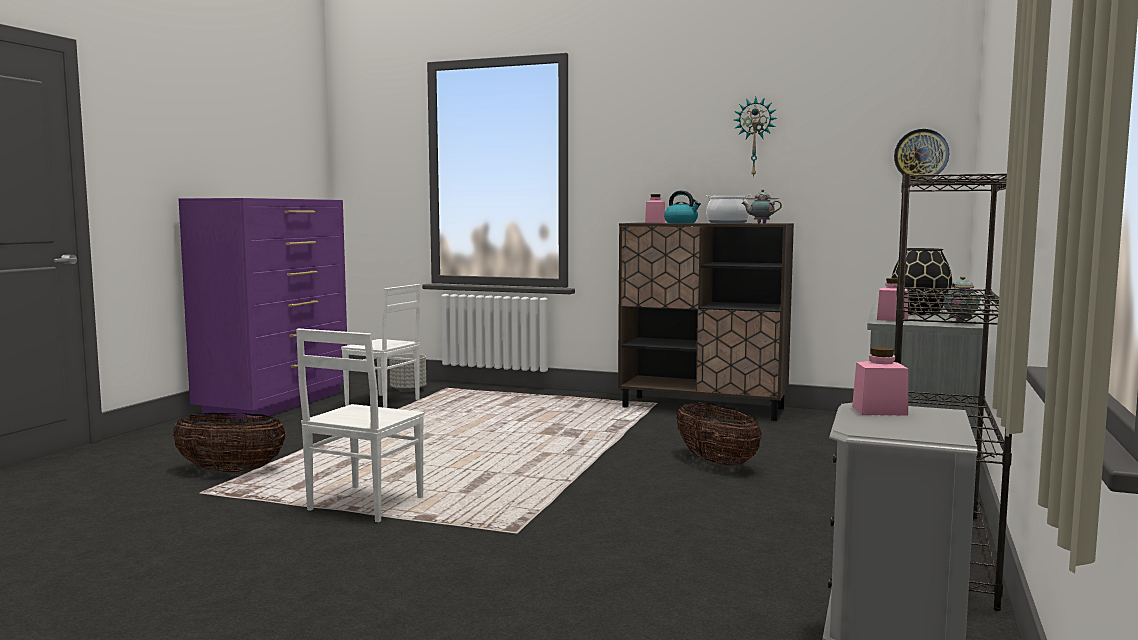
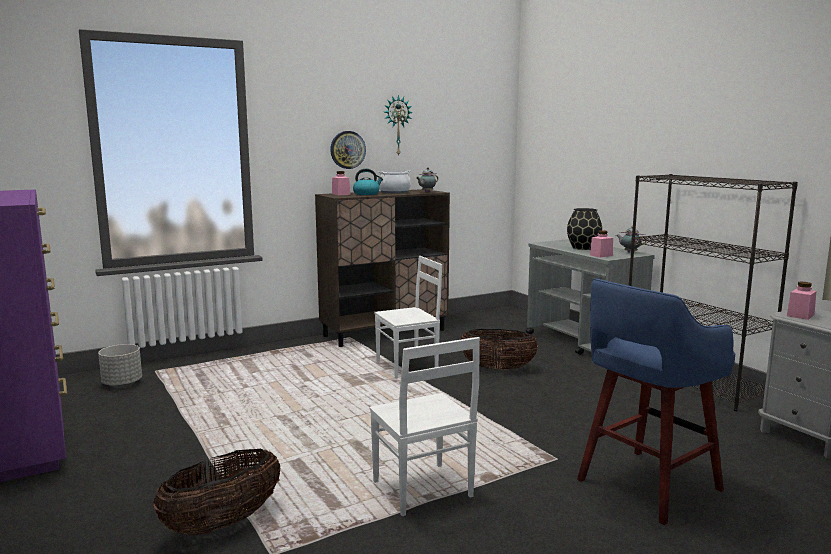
camera: 50 degrees left, 5 degrees up
white chair [341,284,420,408] -> white chair moved to [374,256,442,379]
wall clock [894,129,949,179] -> wall clock moved to [330,131,366,169]
none -> blue stool [577,279,735,525]

